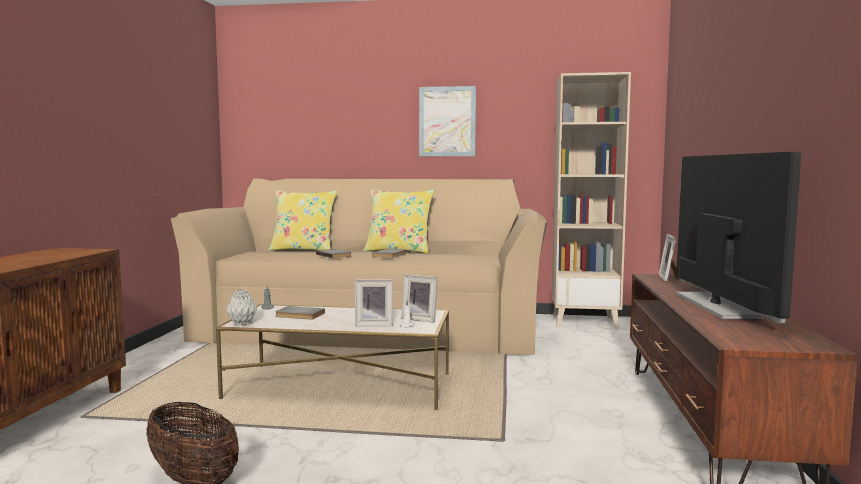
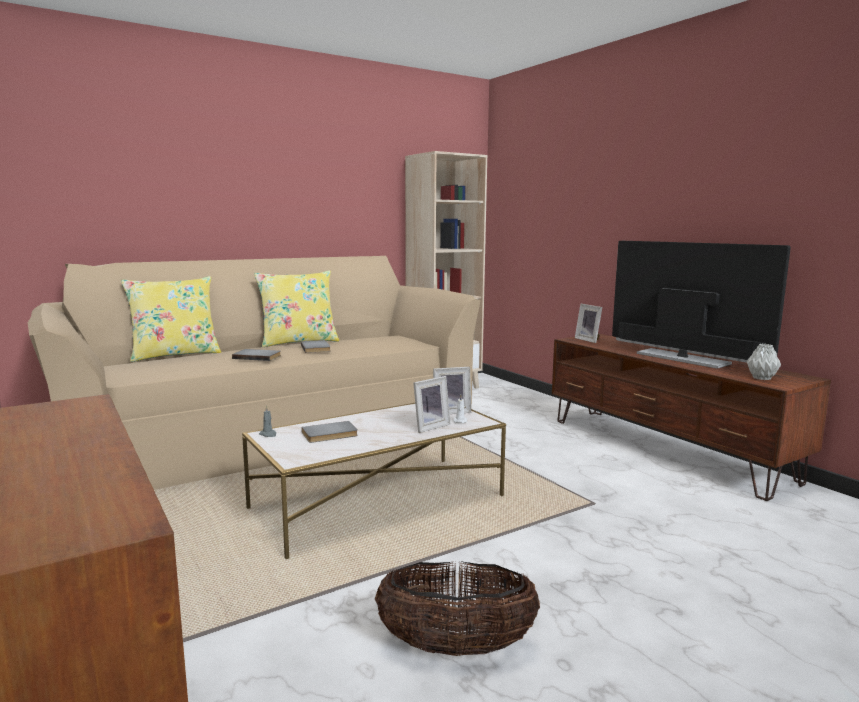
camera: 40 degrees left, 5 degrees up
grey vase [226,289,257,325] -> grey vase moved to [746,344,781,380]
picture [419,86,476,156] -> none

